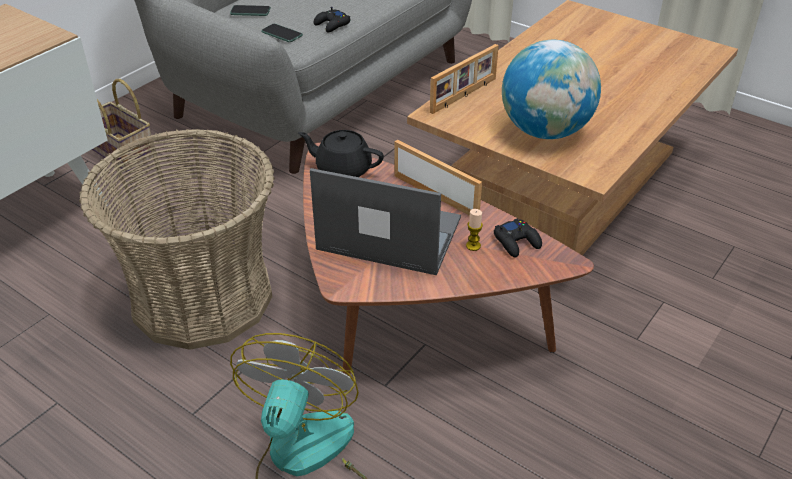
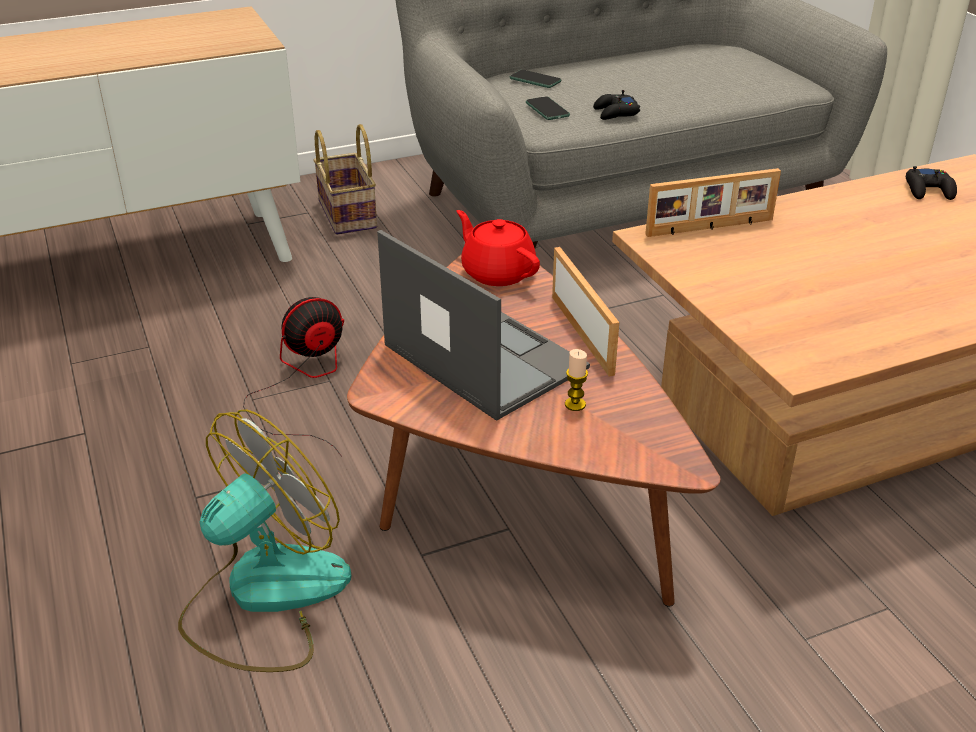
camera: 30 degrees right, 5 degrees down
basket [79,129,275,350] -> fan [243,297,344,457]
black teapot [298,130,384,177] -> red teapot [457,210,540,286]
black game controller [494,219,542,257] -> black game controller moved to [906,166,957,200]
globe [502,40,601,139] -> none

